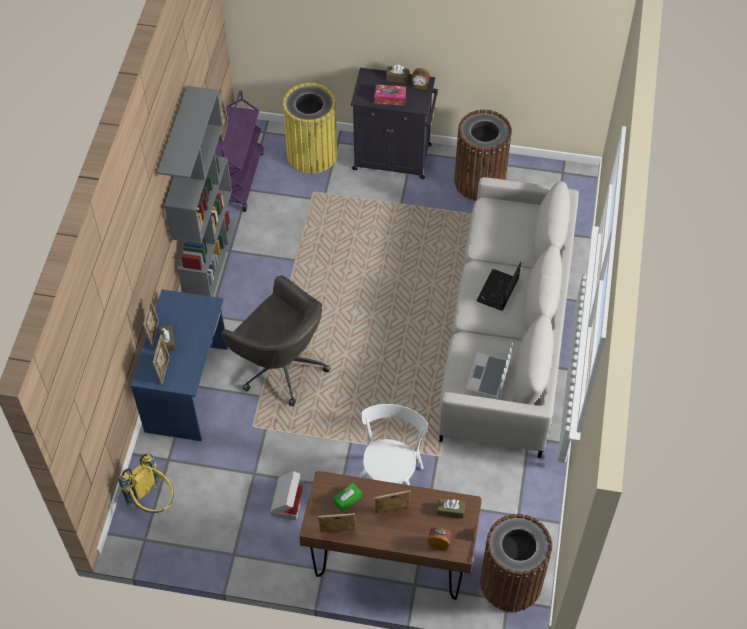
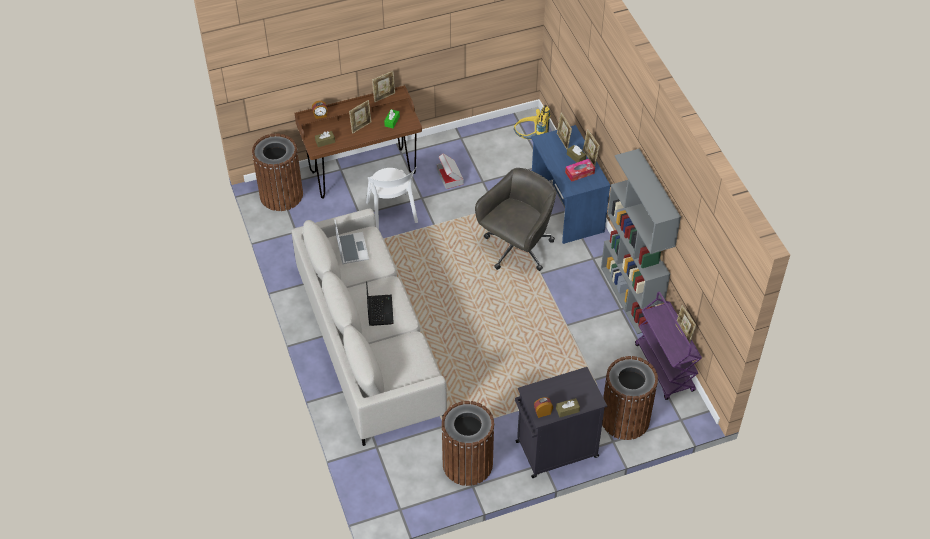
camera: 150 degrees right, 5 degrees down
grey office chair [221,275,330,406] -> grey office chair turned 120 degrees clockwise [475,168,556,271]
yellow trash can [283,83,337,174] -> brown trash can [602,356,658,440]
tissue box [374,85,406,106] -> tissue box moved to [565,159,595,182]

